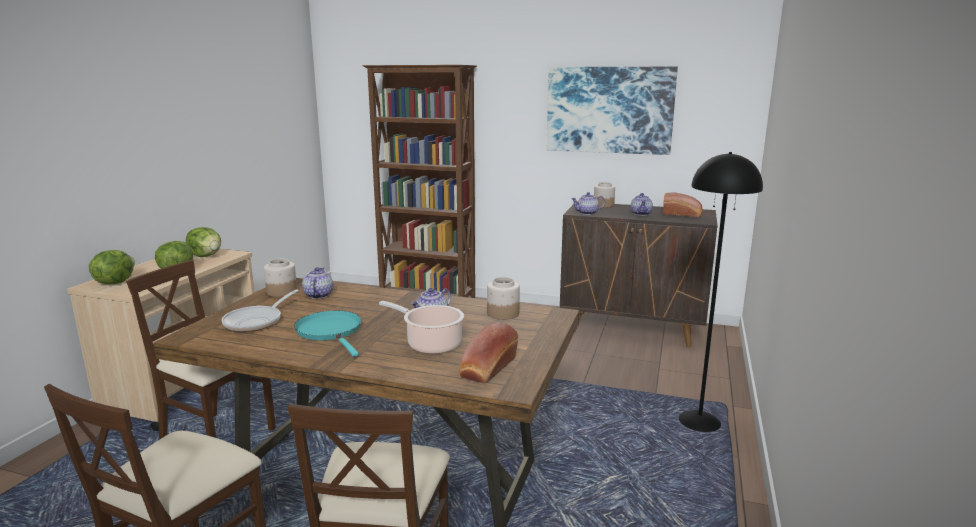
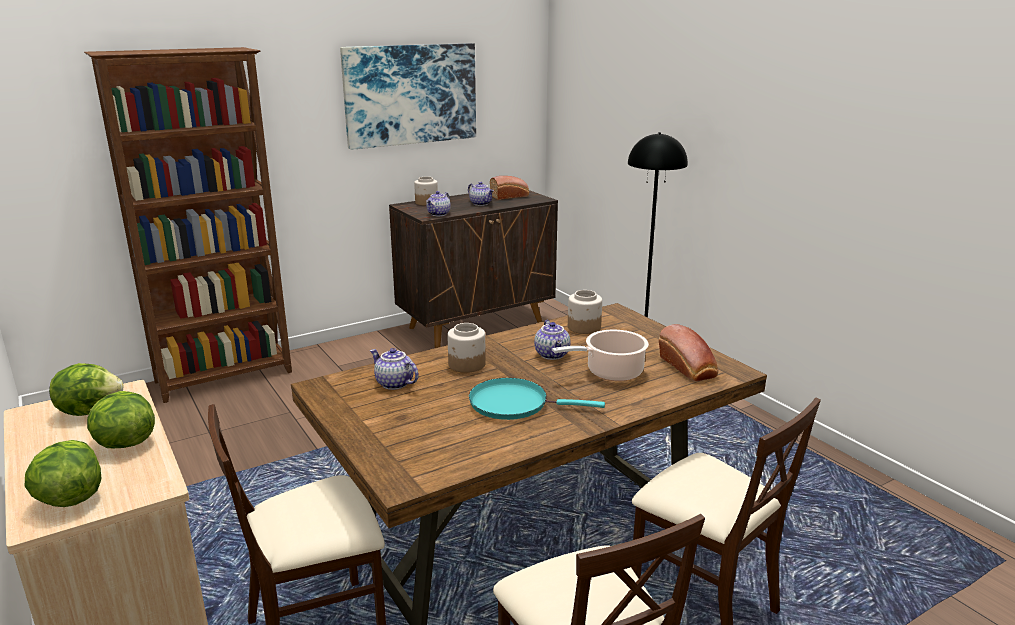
camera: 50 degrees left, 5 degrees up
frying pan [221,289,299,332] -> none
jar [264,259,297,297] -> jar moved to [447,323,486,373]

